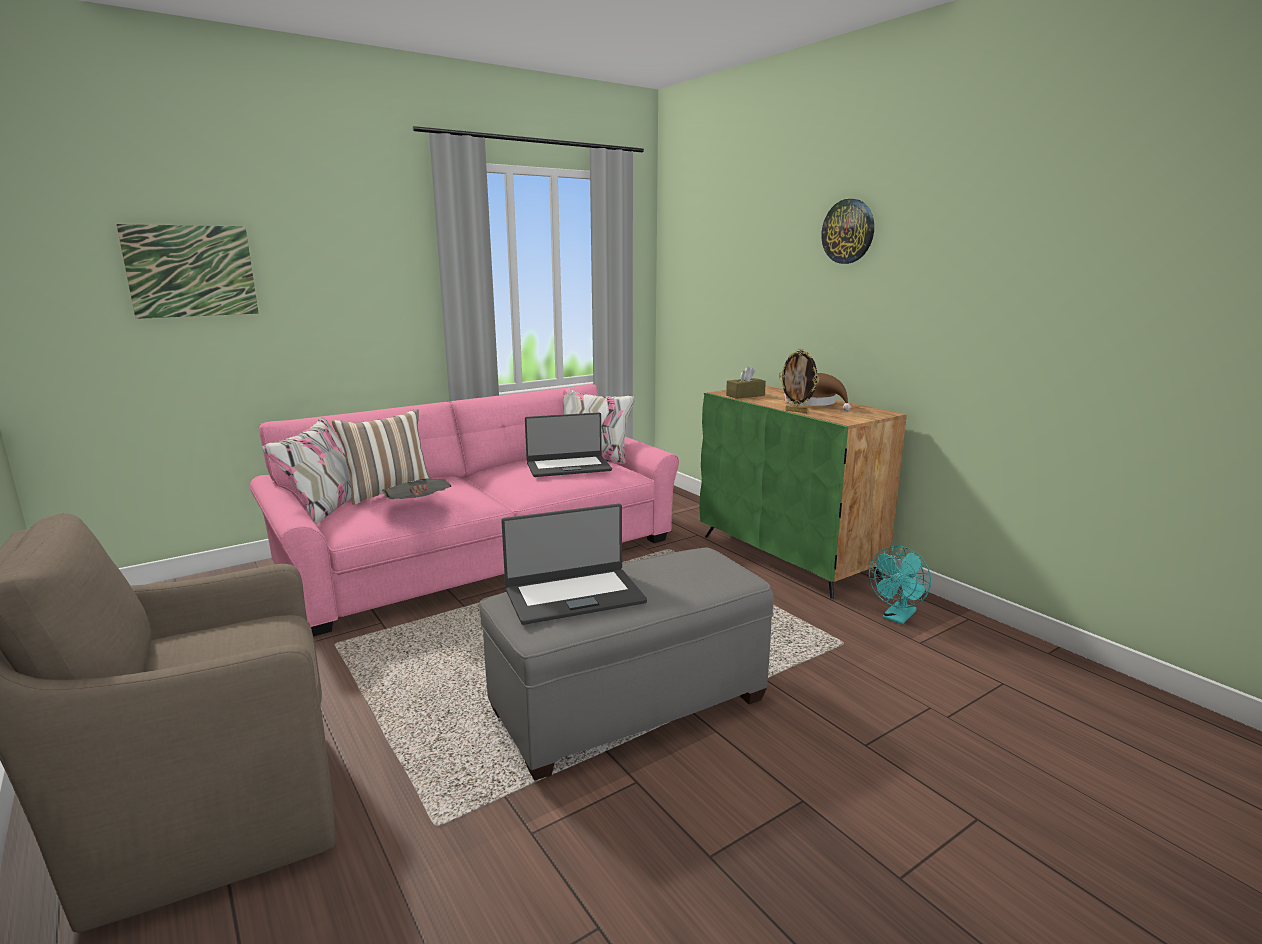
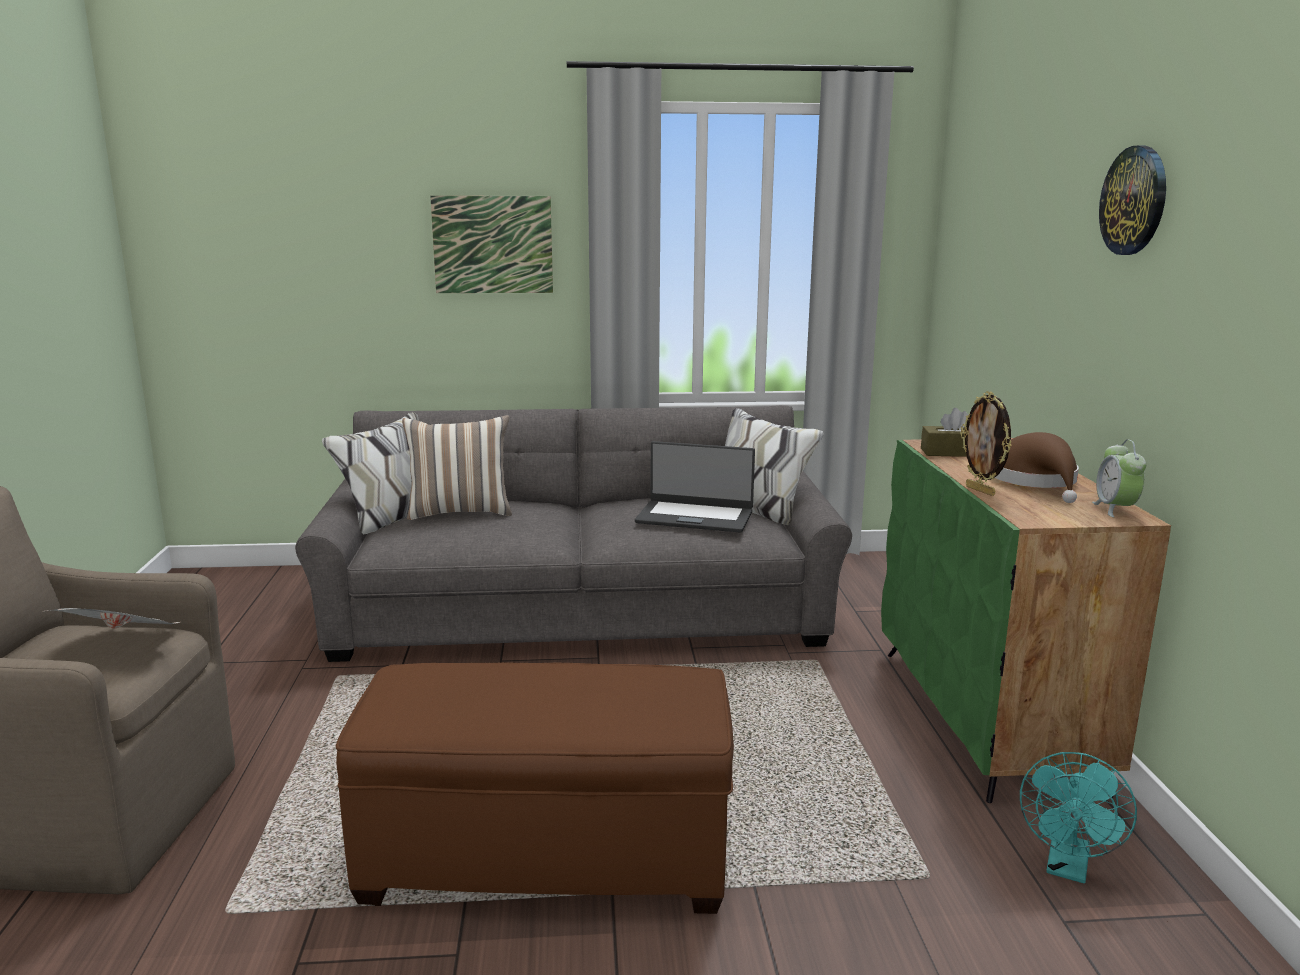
camera: 30 degrees right, 0 degrees up
picture [116,224,259,319] -> picture moved to [430,196,553,293]
pink sofa [250,384,679,637] -> grey sofa [295,405,852,662]
newspaper [381,478,451,499] -> newspaper moved to [42,608,180,629]
grey ottoman [479,547,774,780] -> brown ottoman [336,663,734,914]
laptop [501,504,647,625] -> none
turquoise fan [869,546,931,625] -> turquoise fan turned 45 degrees counterclockwise [1020,752,1137,883]
none -> alarm clock [1092,439,1146,517]

